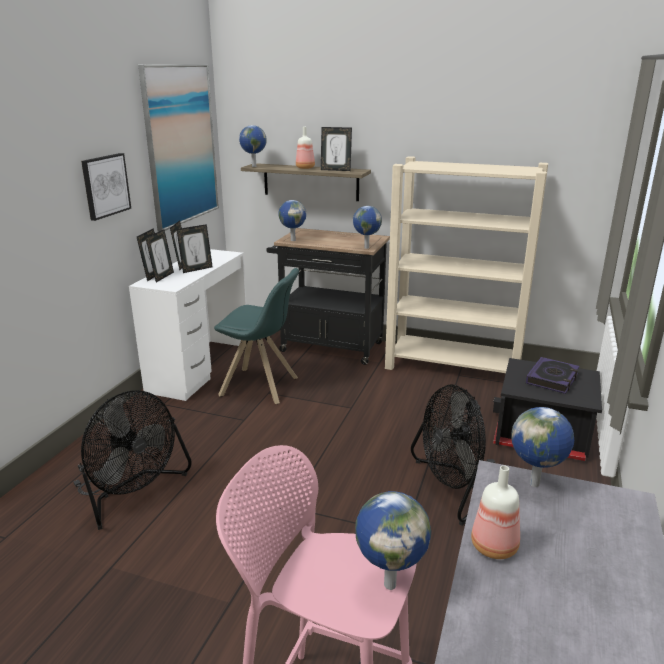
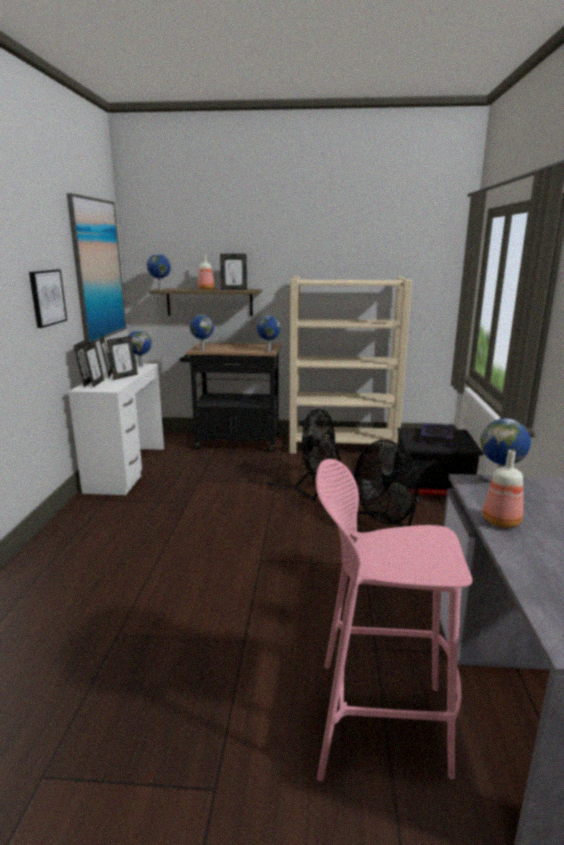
camera: 15 degrees left, 5 degrees down
black fan [73,390,192,530] -> black fan moved to [267,408,341,501]
turquoise chair [214,268,299,404] -> none
globe [355,491,431,590] -> globe moved to [128,330,152,367]

